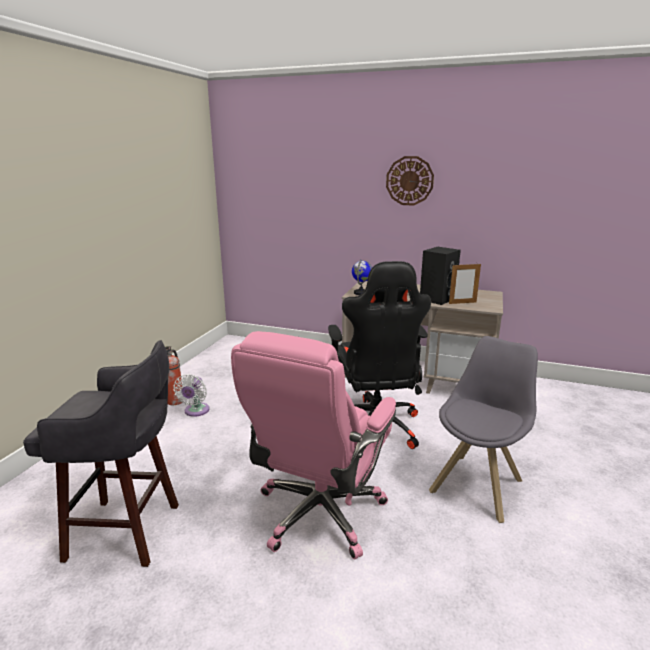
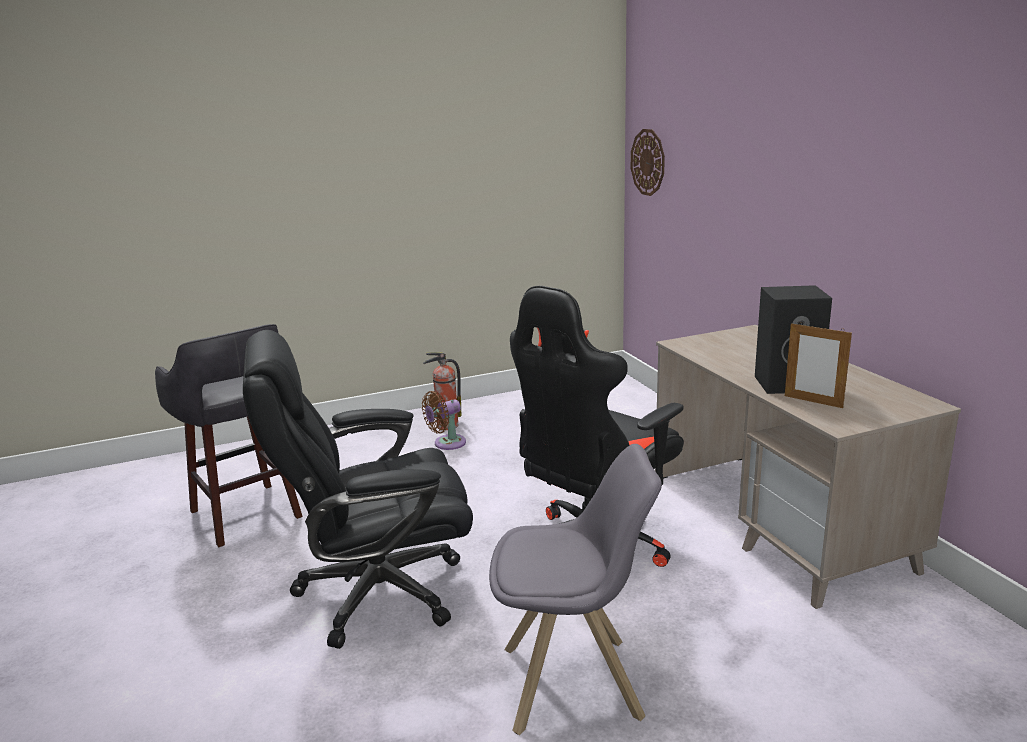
camera: 50 degrees right, 0 degrees up
white fan [173,374,209,417] -> brown fan [422,391,466,450]
pink office chair [231,331,396,559] -> black office chair [243,330,473,649]
globe [352,259,372,295] -> none
wall clock [386,156,434,206] -> wall clock moved to [631,129,665,196]

